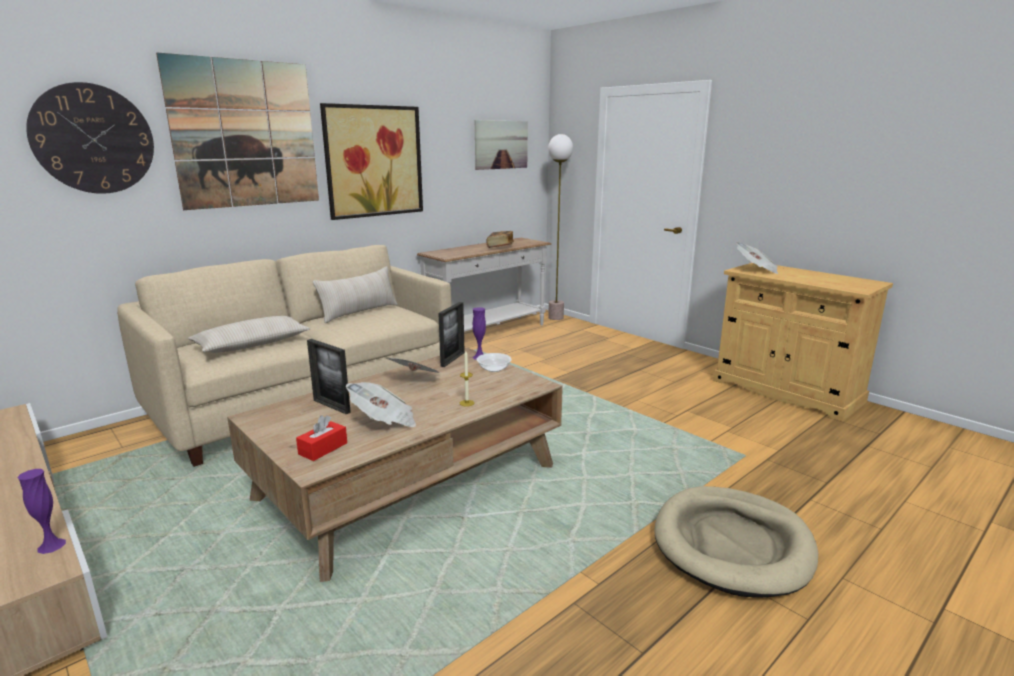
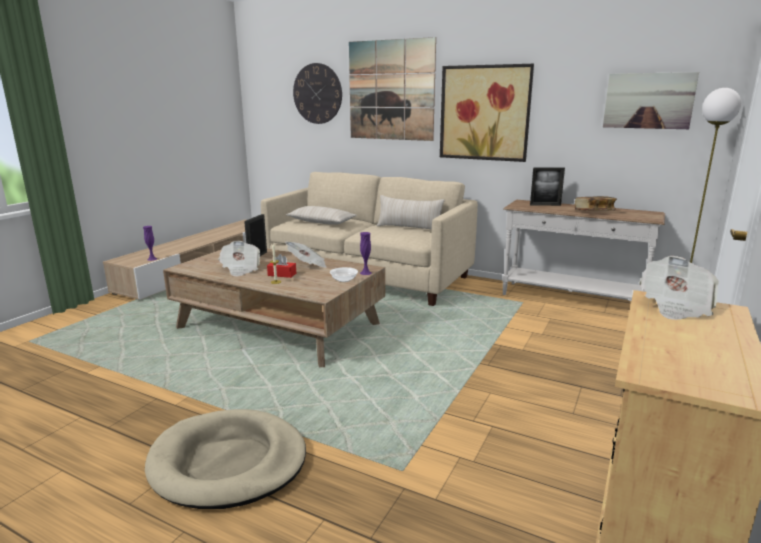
camera: 70 degrees right, 0 degrees up
red tissue box [296,415,347,461] -> red tissue box moved to [267,254,296,278]
picture frame [438,302,465,367] -> picture frame moved to [530,167,565,206]

